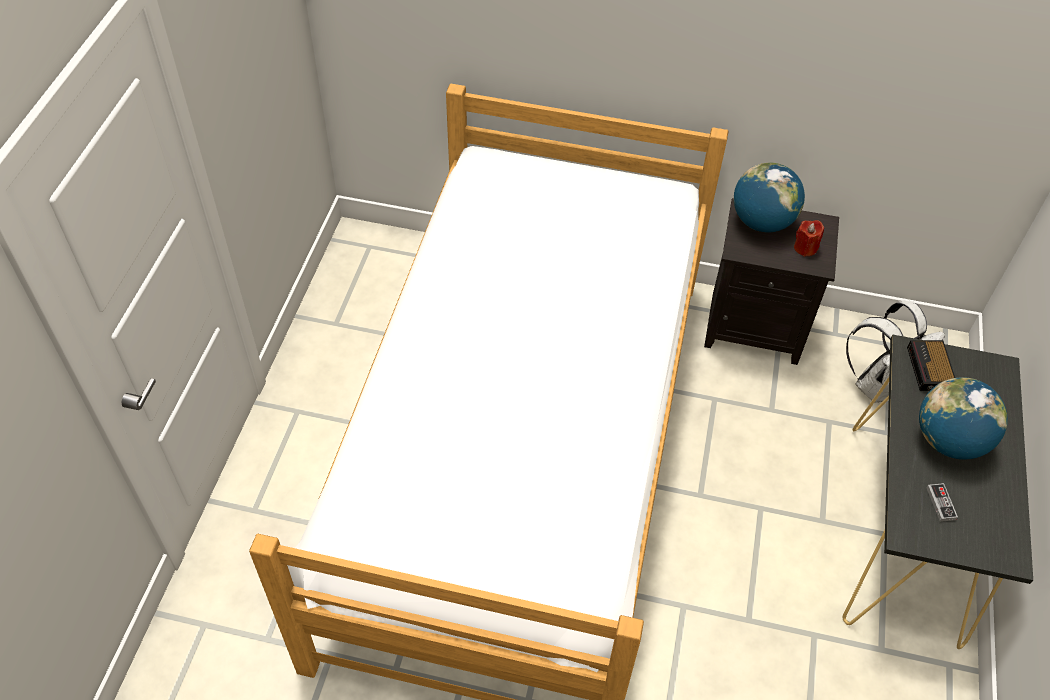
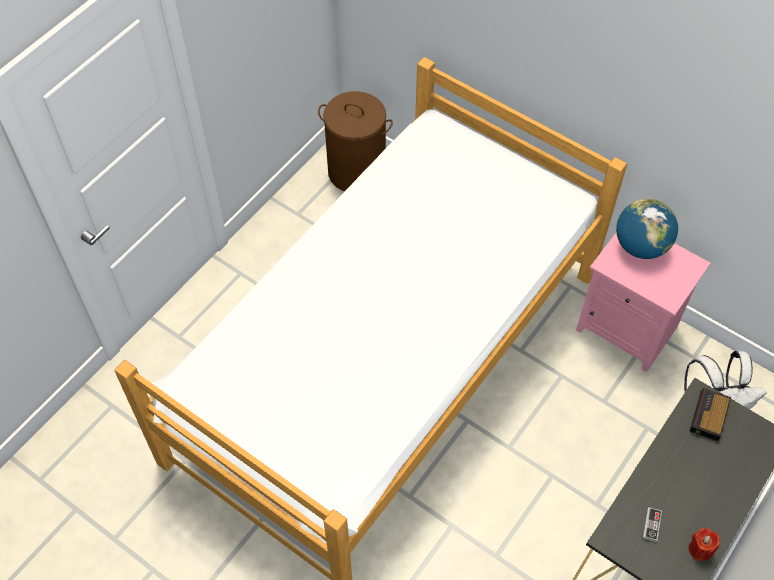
camera: 25 degrees right, 5 degrees up
black nightstand [704,198,839,365] -> pink nightstand [576,232,711,372]
red candle [794,220,824,257] -> red candle moved to [689,528,720,561]
globe [919,377,1008,460] -> none
none -> brown laundry basket [318,91,393,191]

